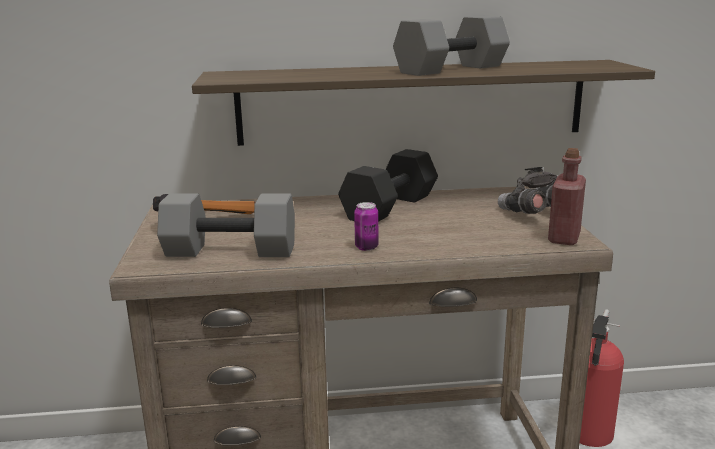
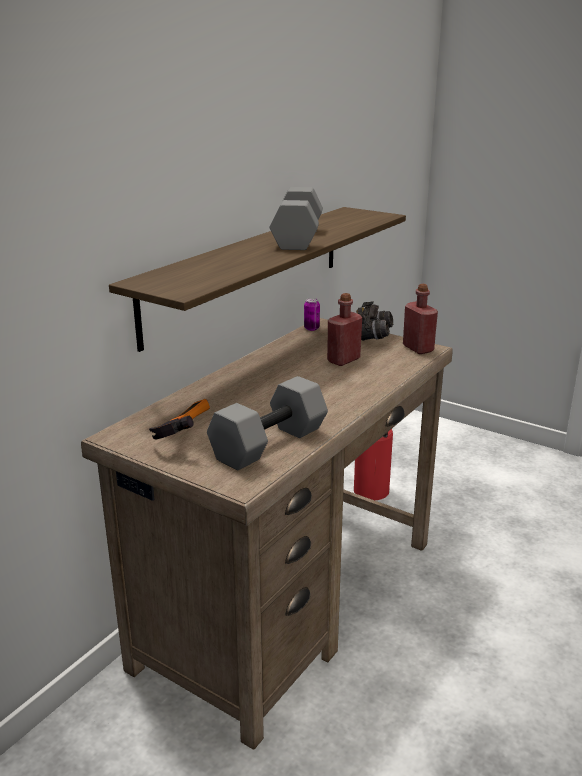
camera: 50 degrees left, 5 degrees up
black dumbbell [338,149,438,222] -> none
can [354,202,378,251] -> can moved to [304,298,320,331]
none -> red bottle [327,293,362,366]

